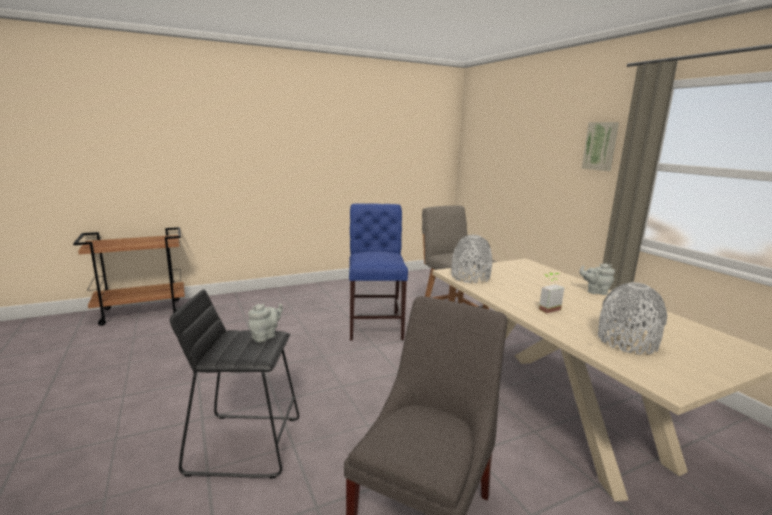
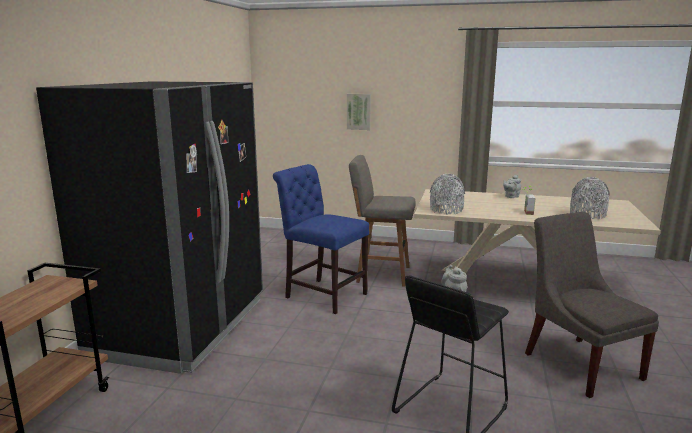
camera: 50 degrees left, 0 degrees up
picture [582,122,619,171] -> picture moved to [347,94,371,130]
none -> black fridge [36,81,263,374]

